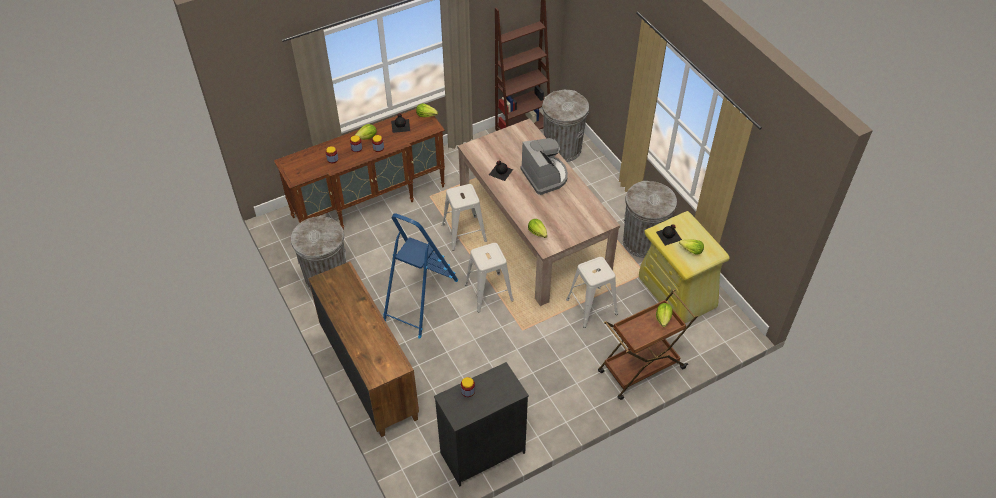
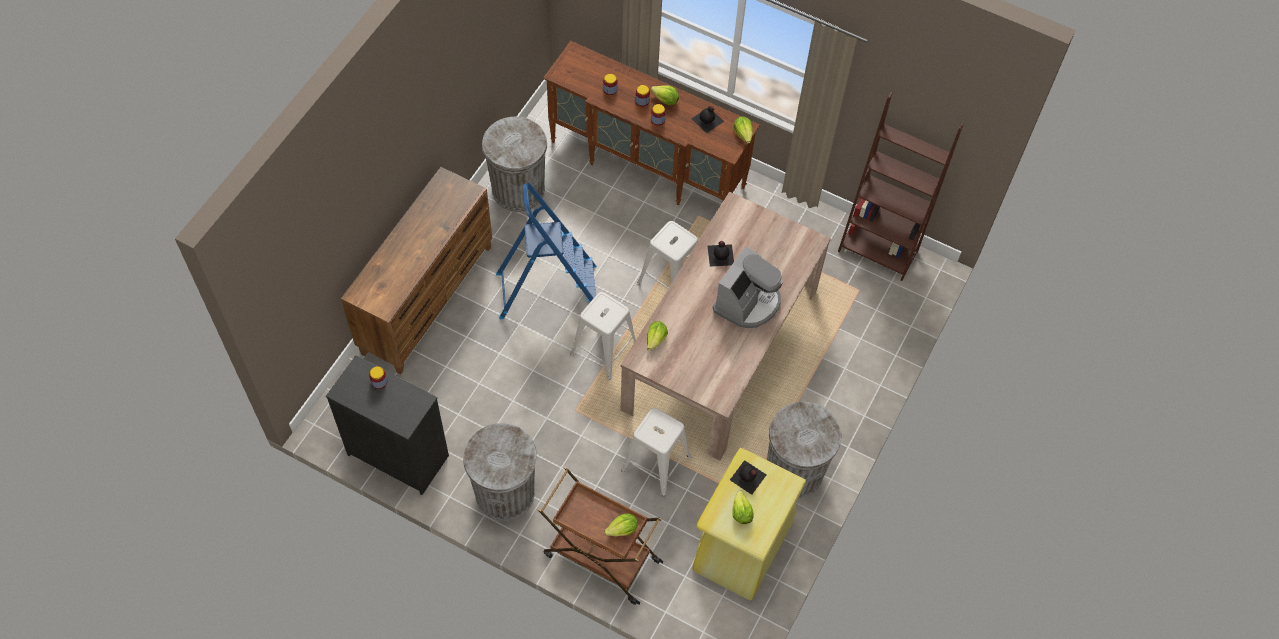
camera: 55 degrees right, 10 degrees up
grey trash can [542,90,589,162] -> grey trash can moved to [463,423,537,521]

